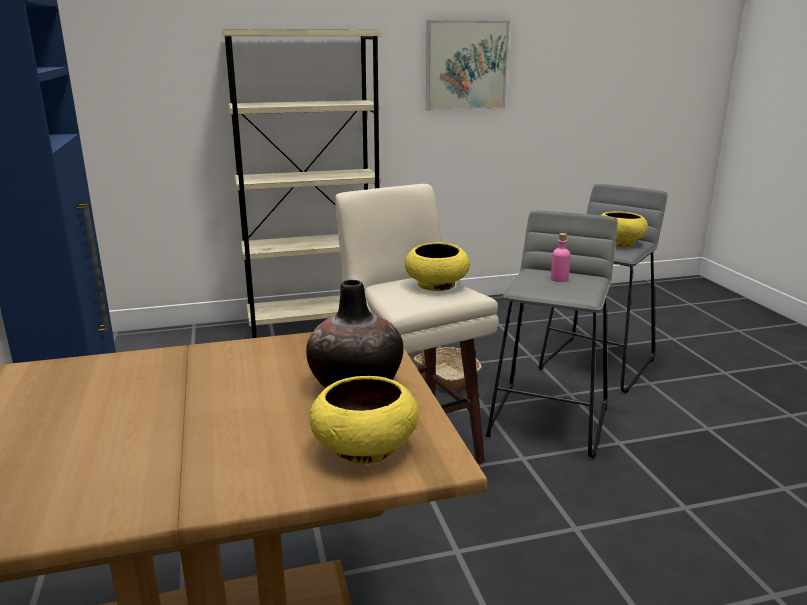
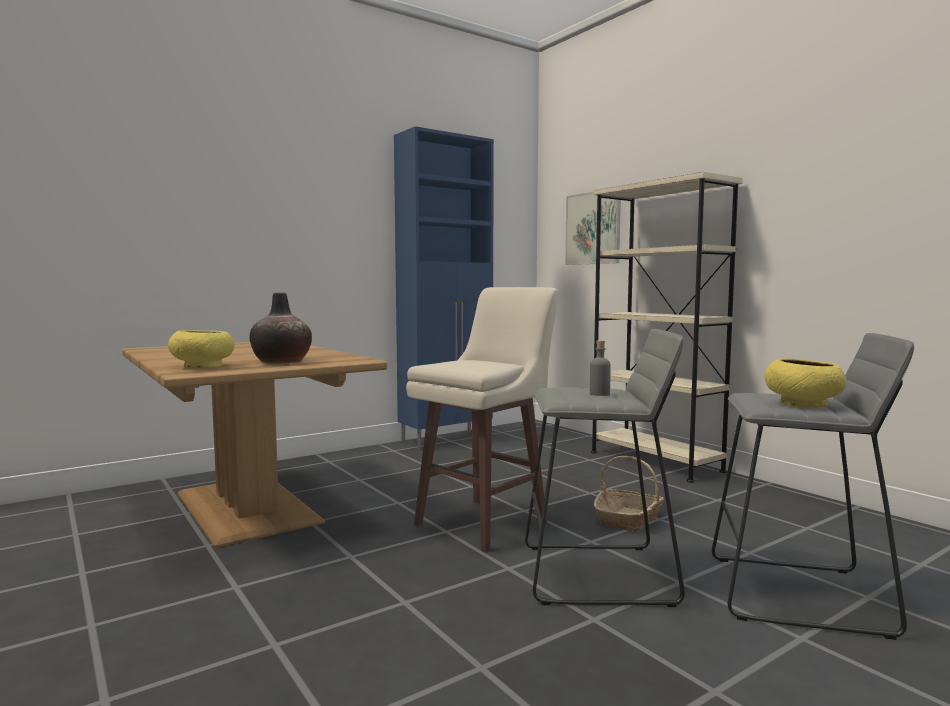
camera: 70 degrees right, 15 degrees down
yellow bowl [405,242,470,291] -> none
picture [426,20,510,111] -> picture moved to [565,192,621,265]
pink bottle [551,233,571,282] -> grey bottle [590,340,611,396]

